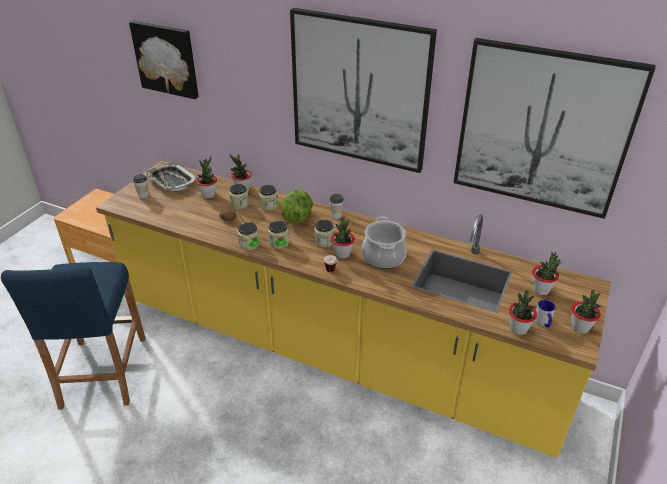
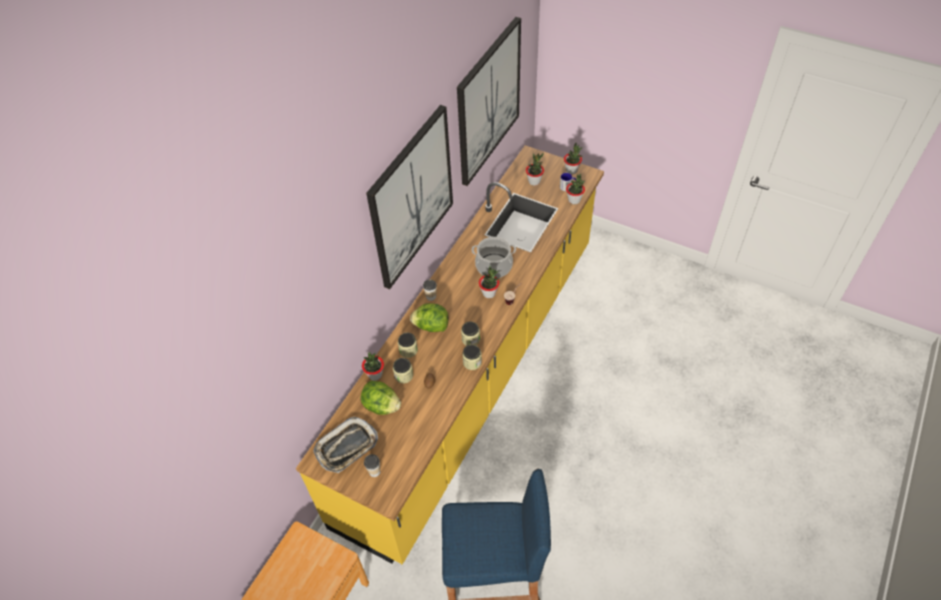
camera: 85 degrees left, 15 degrees up
picture [129,21,199,99] -> none
potted plant [196,156,217,199] -> lettuce [360,381,401,415]
jar [314,220,335,248] -> none

